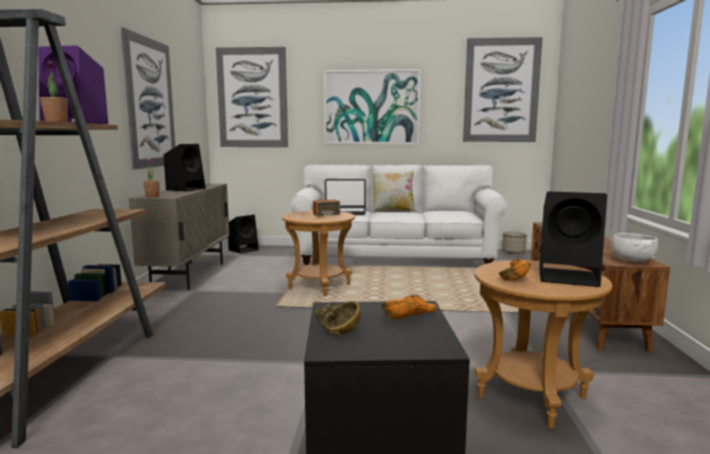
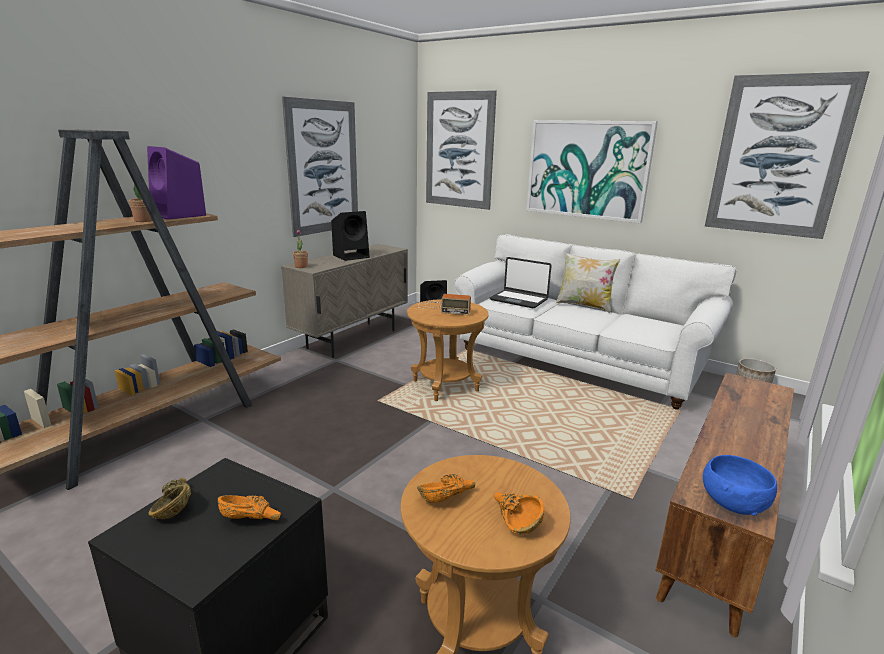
camera: 30 degrees right, 10 degrees up
black speaker [539,191,607,287] -> orange bowl [494,492,544,535]
white bowl [611,233,658,262] -> blue bowl [703,455,777,516]

